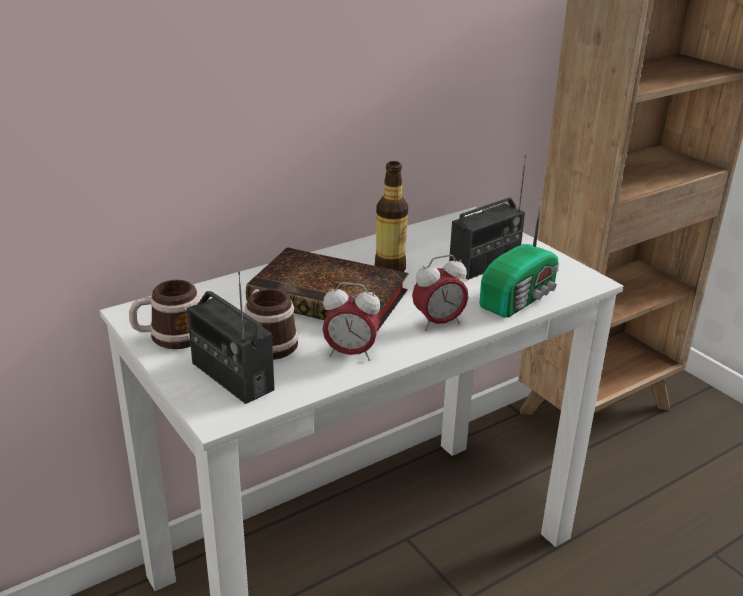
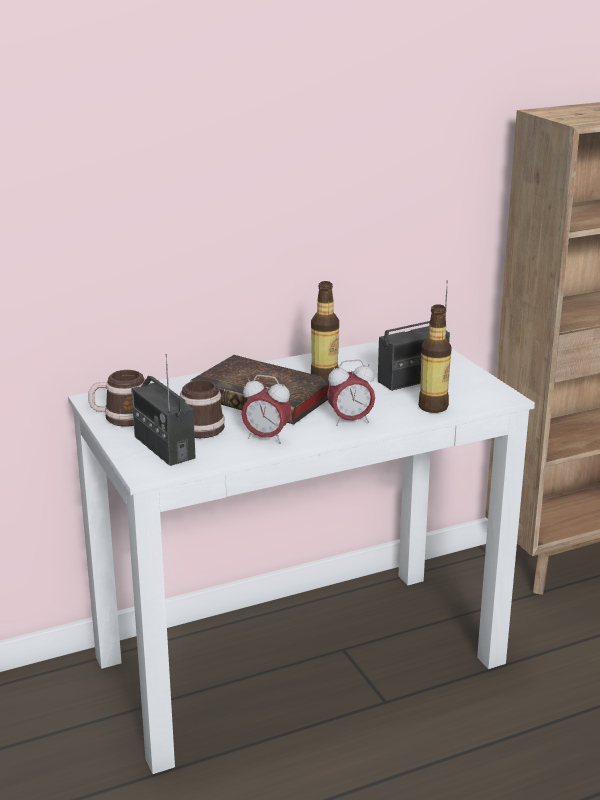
camera: 10 degrees right, 5 degrees down
radio [479,200,559,318] -> bottle [418,304,452,413]

